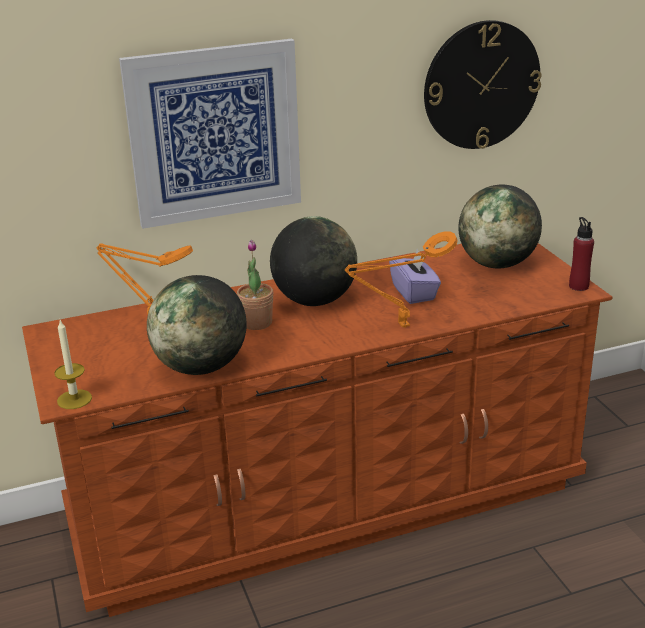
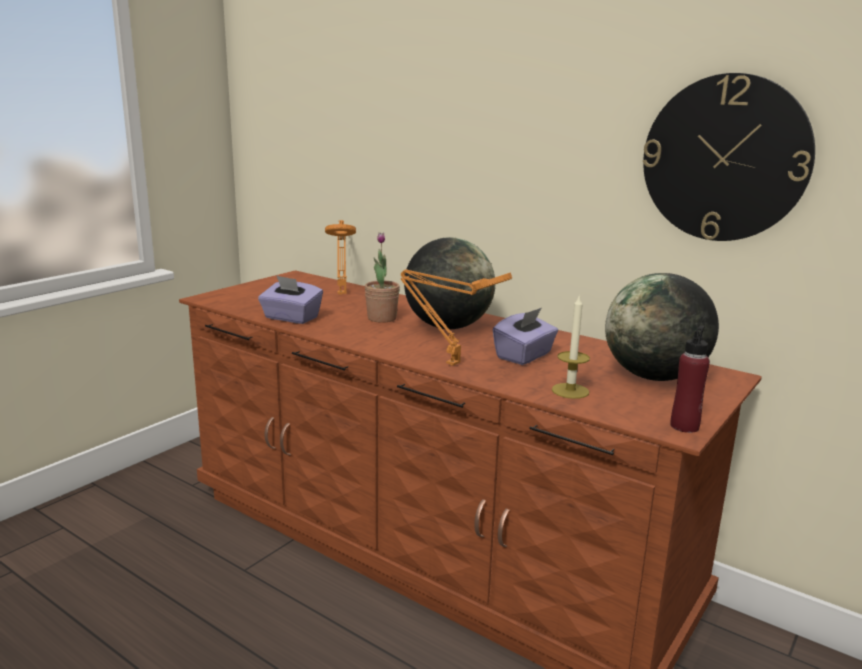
camera: 55 degrees right, 10 degrees down
candle [54,320,92,409] -> candle moved to [552,296,590,399]
picture [119,39,301,229] -> none
globe [147,275,247,375] -> purple tissue box [258,275,323,324]

